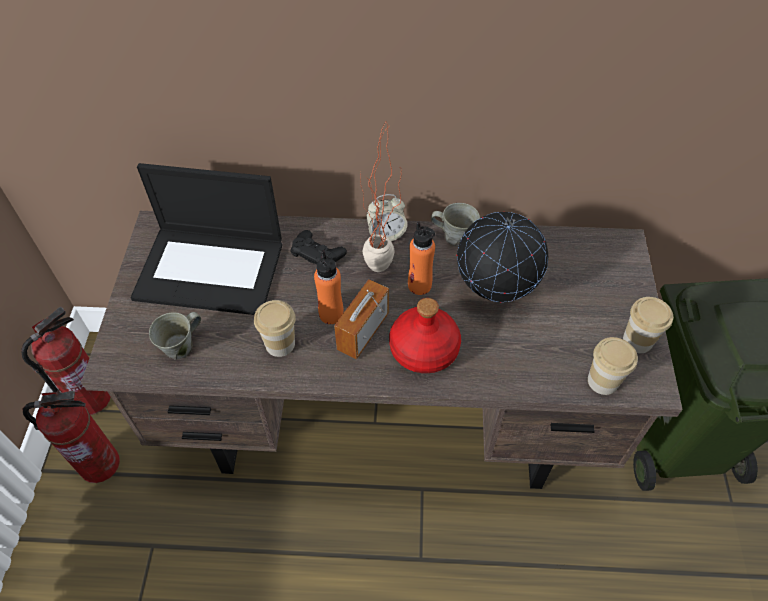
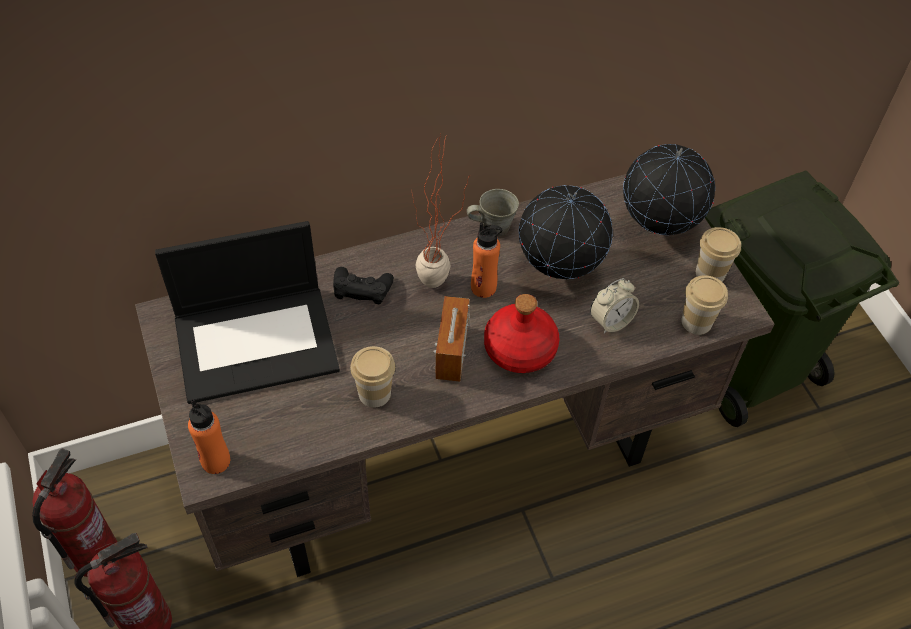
camera: 25 degrees left, 0 degrees up
grey mug [149,312,201,360] -> none
orange bottle [314,250,344,324] -> orange bottle moved to [188,399,230,474]
alarm clock [366,194,407,241] -> alarm clock moved to [590,278,639,334]
none -> globe [623,144,715,235]

